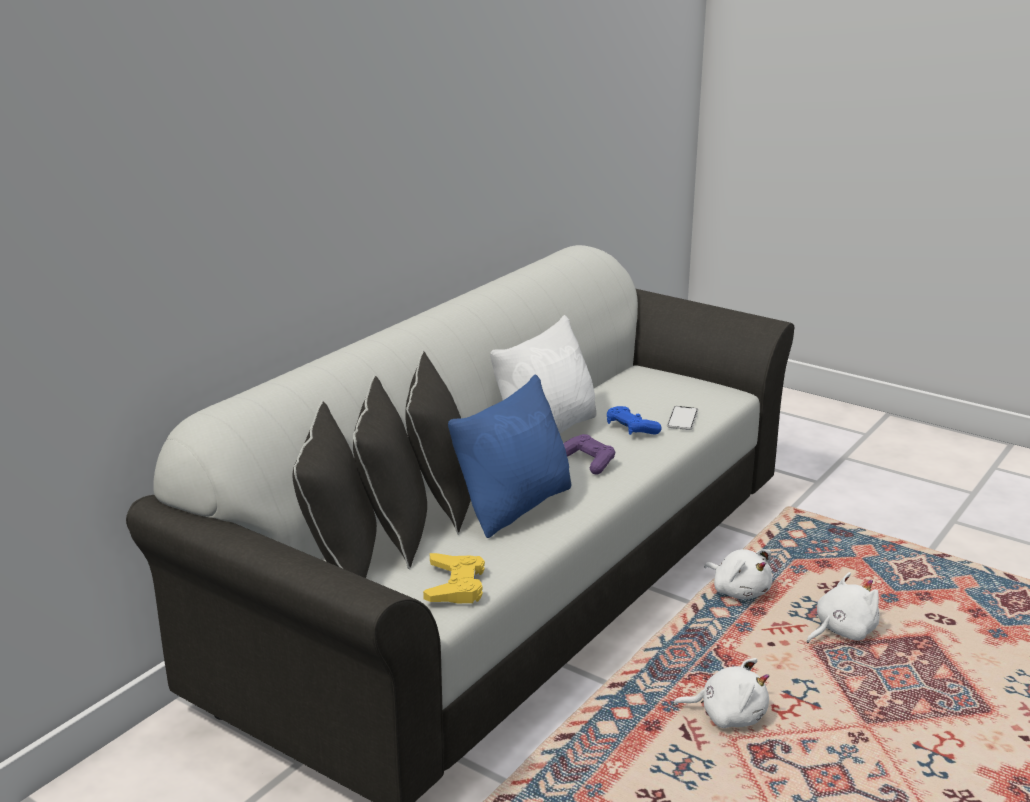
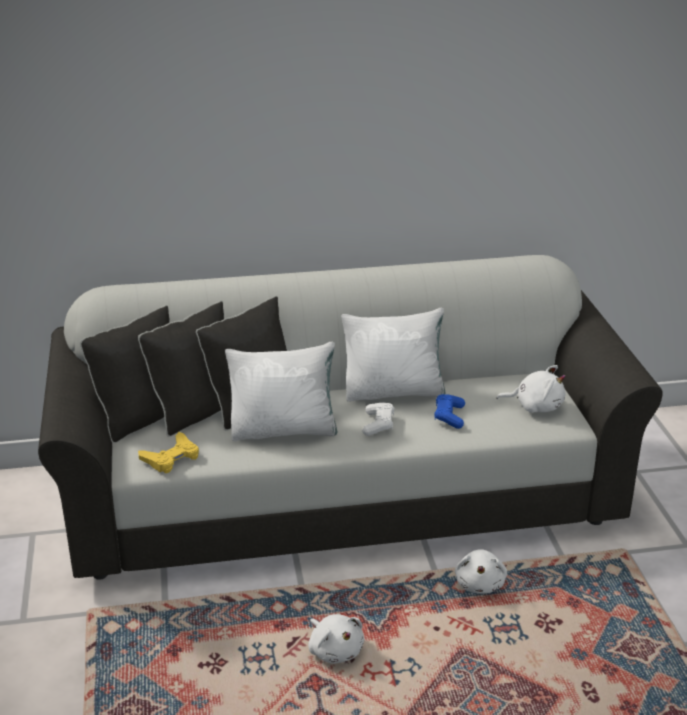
camera: 45 degrees right, 5 degrees up
blue pillow [448,374,571,538] -> white pillow [225,341,338,441]
purple game controller [563,434,615,475] -> white game controller [362,403,394,436]
phone [667,406,698,430] -> none
white plush toy [807,572,879,643] -> white plush toy moved to [496,365,566,413]

